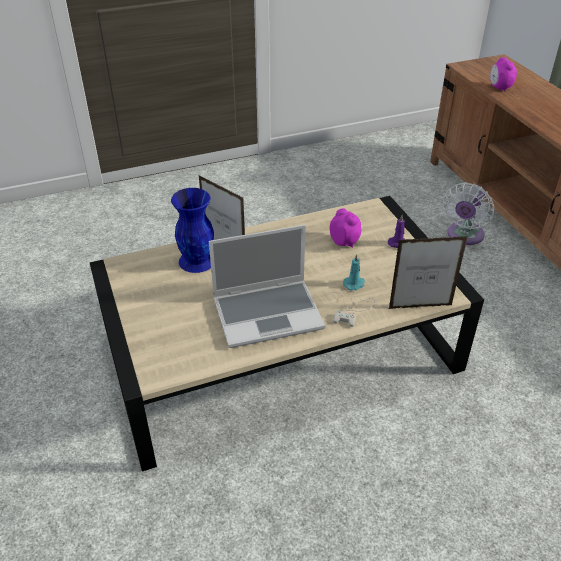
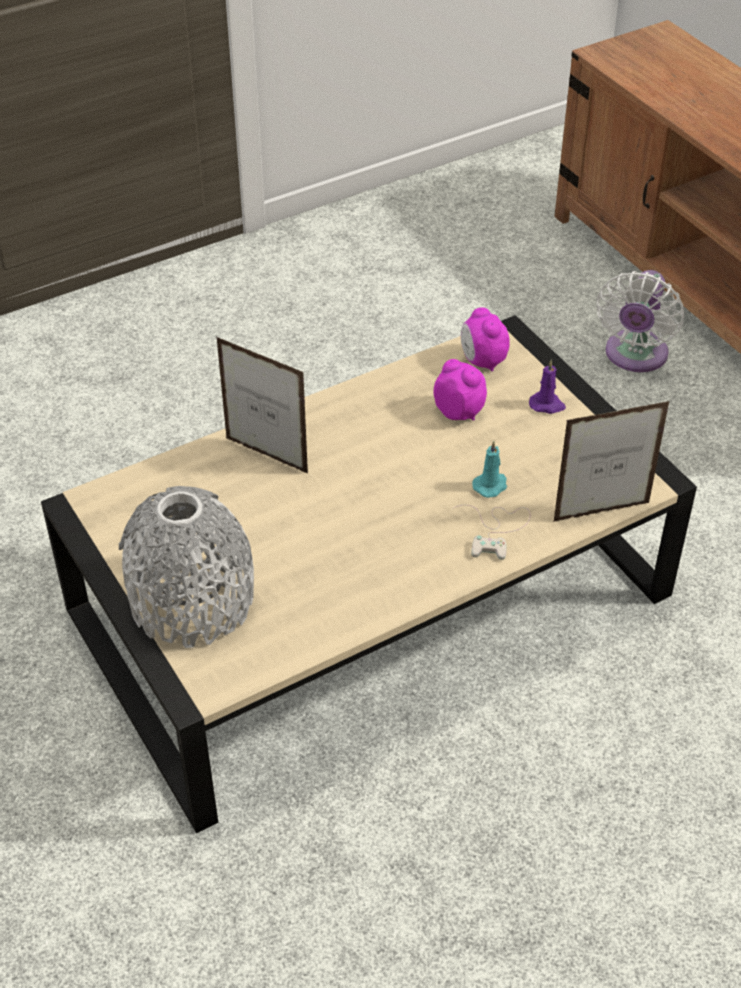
camera: 10 degrees left, 5 degrees up
blue vase [171,188,214,273] -> none
laptop [209,225,325,348] -> none
alarm clock [490,57,517,92] -> alarm clock moved to [461,307,510,371]
none -> grey vase [119,486,254,648]

